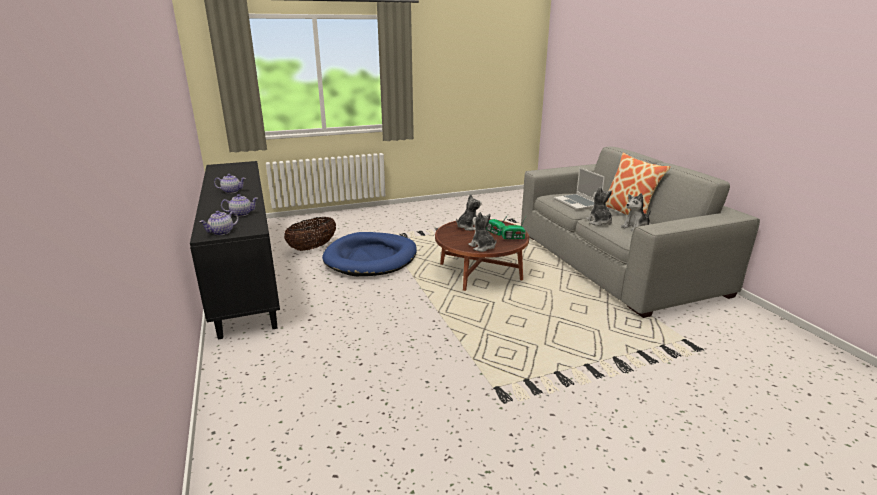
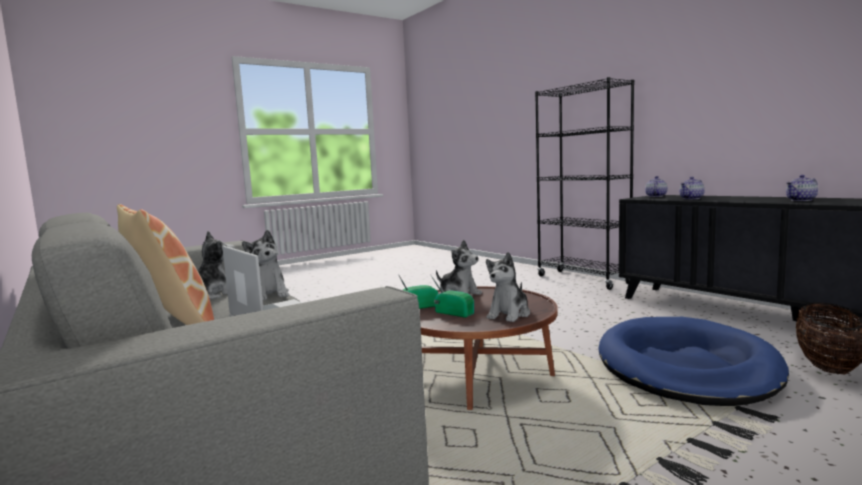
camera: 165 degrees right, 15 degrees down
none -> black bookcase [535,77,634,290]

